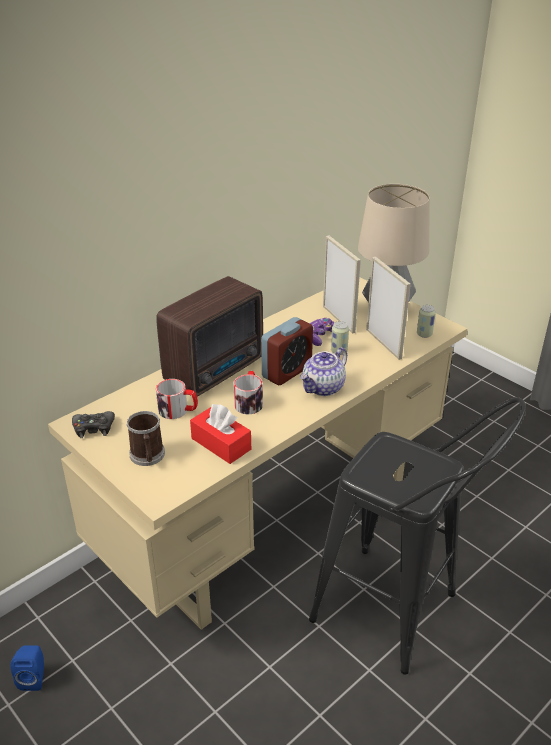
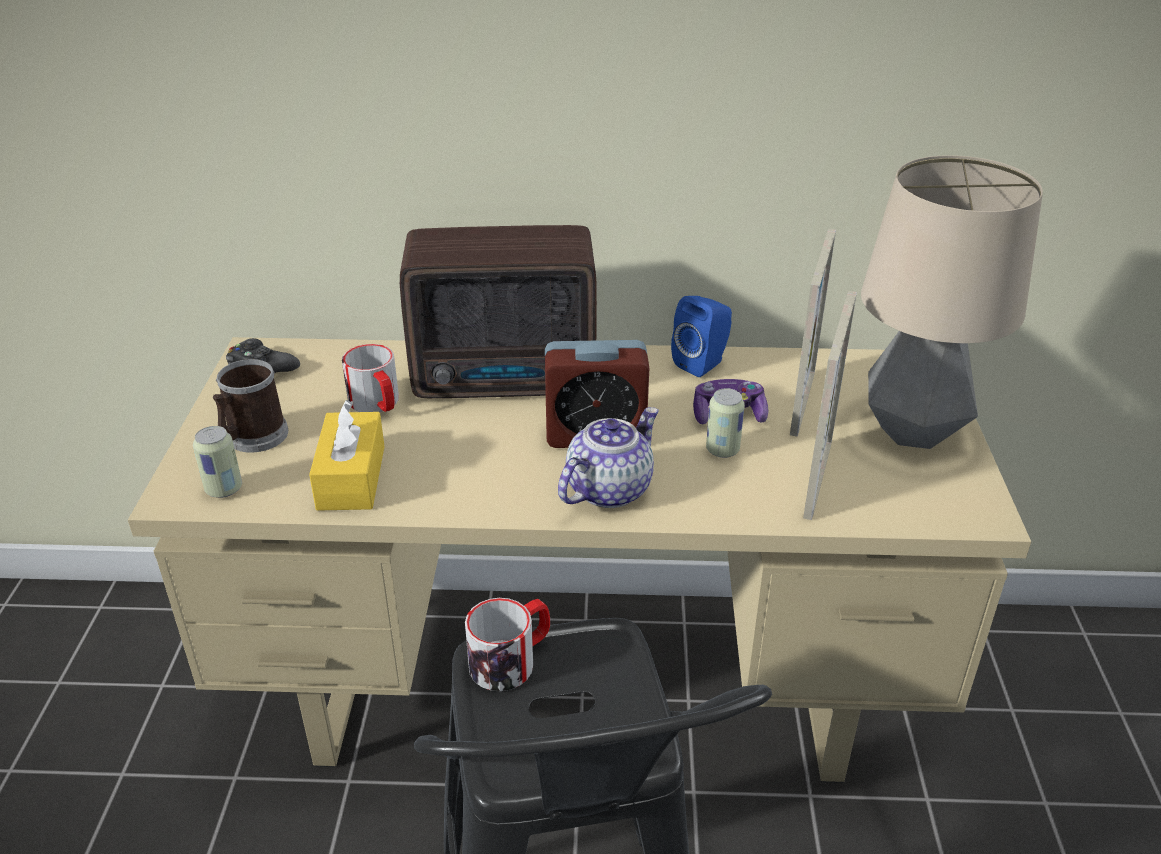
camera: 45 degrees right, 0 degrees up
blue speaker [10,645,44,691] -> blue speaker moved to [671,296,732,377]
red tissue box [190,404,251,464] -> yellow tissue box [309,400,385,511]
mug [234,371,263,414] -> mug moved to [465,598,550,691]
teapot [300,347,347,396] -> teapot turned 135 degrees clockwise [558,407,659,508]
can [417,305,436,338] -> can moved to [193,426,242,498]

